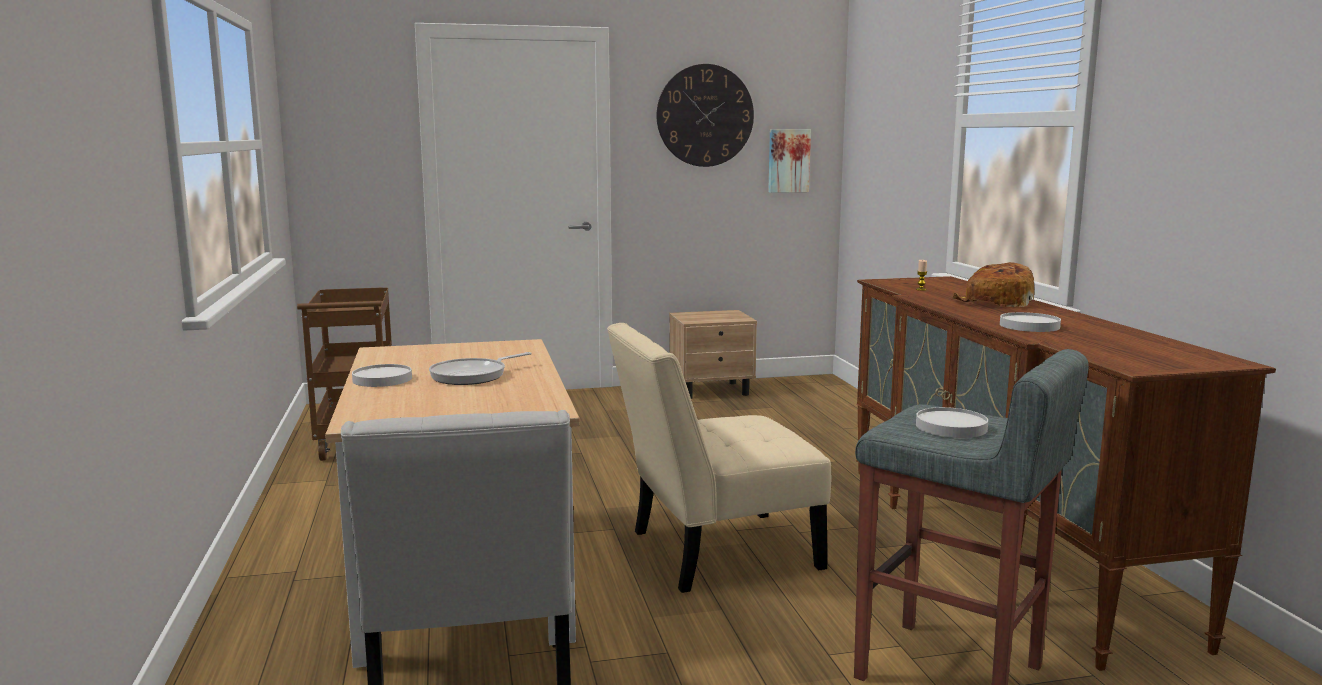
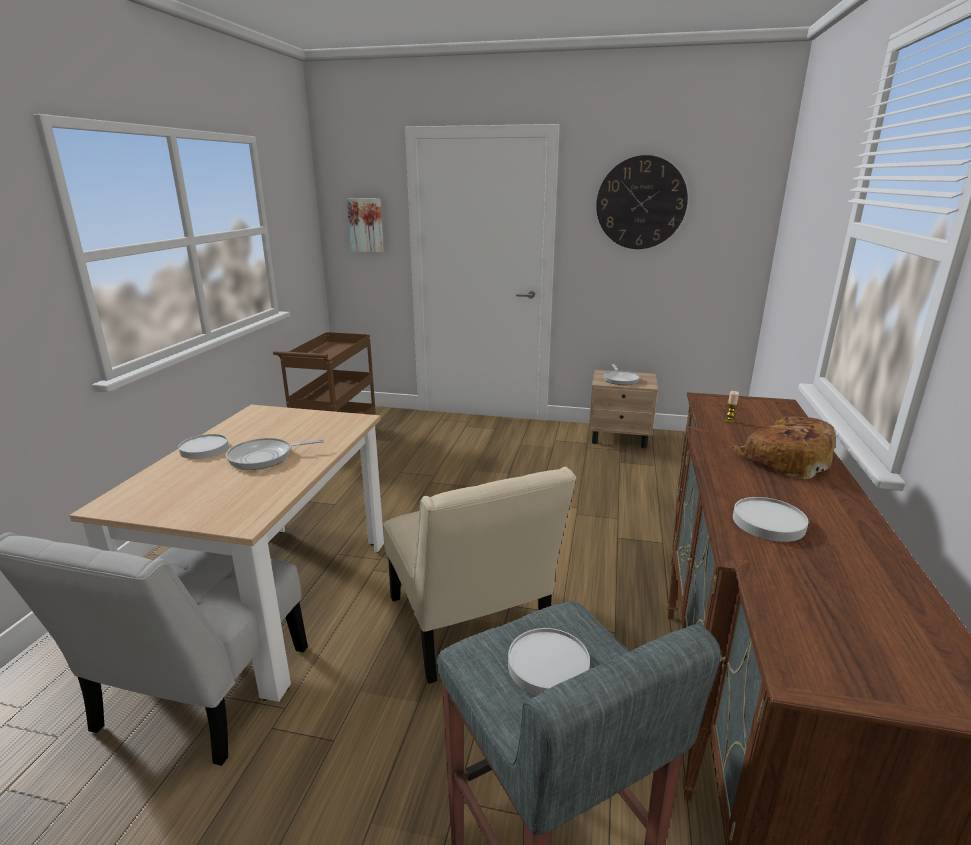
camera: 25 degrees right, 10 degrees up
beige chair [607,323,831,593] -> beige chair turned 120 degrees counterclockwise [383,467,576,684]
picture [768,129,811,193] -> picture moved to [347,198,384,252]
none -> frying pan [604,364,639,385]

